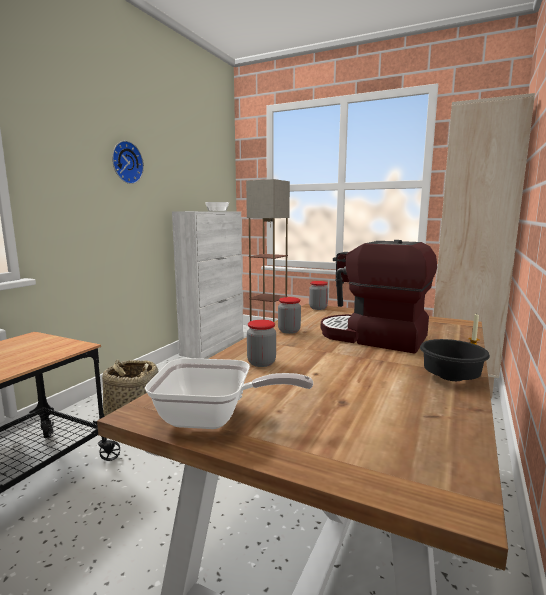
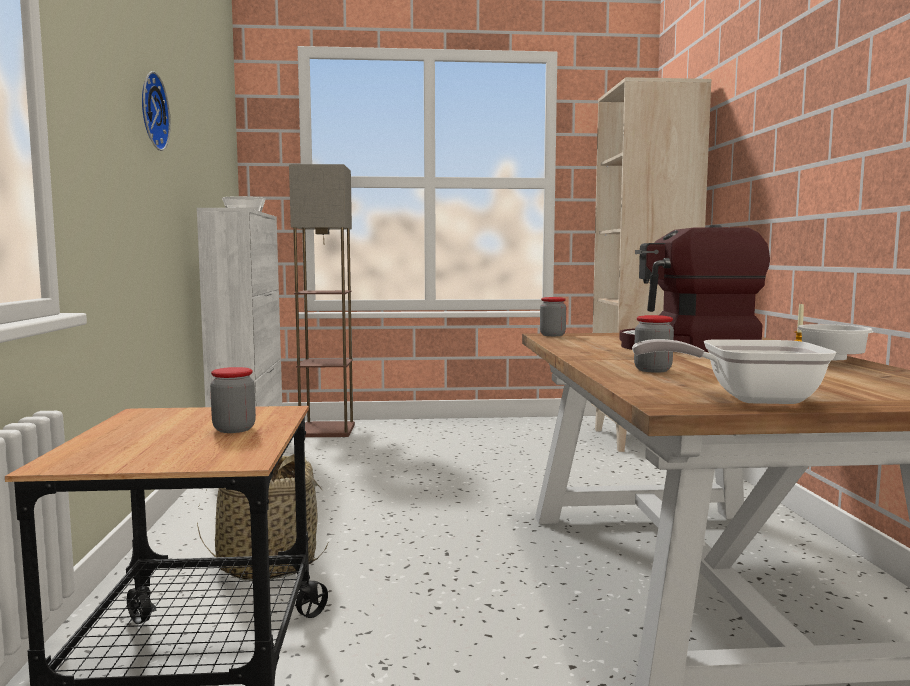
camera: 30 degrees left, 5 degrees down
frying pan [145,358,313,429] -> frying pan turned 150 degrees counterclockwise [632,339,837,404]
jar [278,297,301,334] -> jar moved to [210,367,256,433]
black bowl [420,339,490,381] -> white bowl [797,324,873,361]

